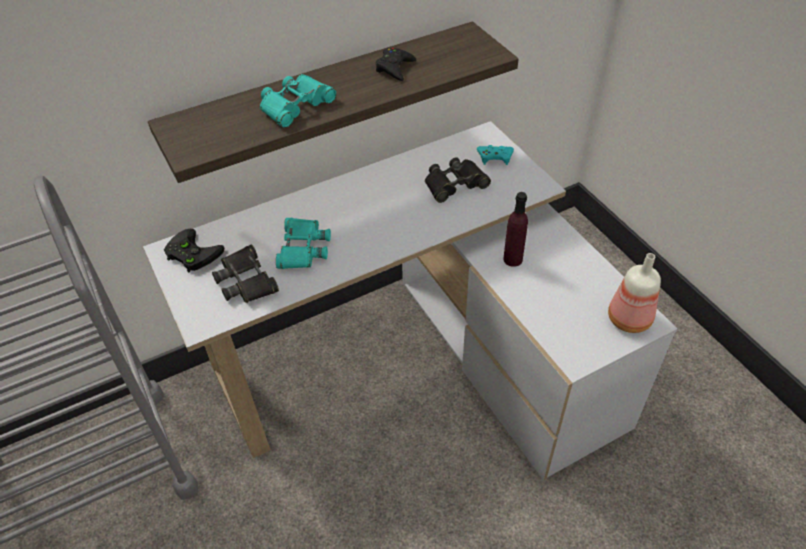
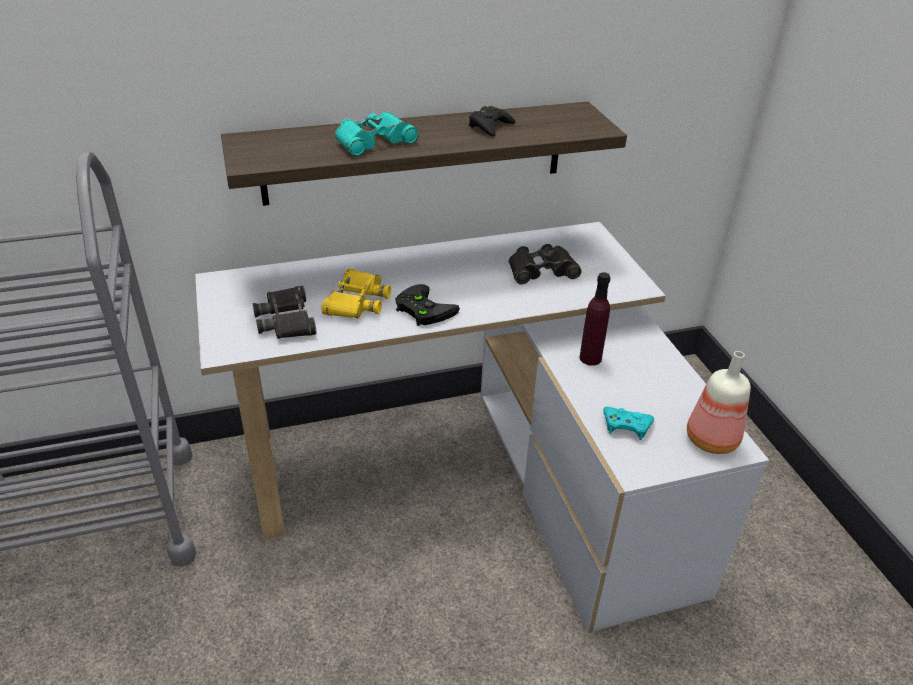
camera: 10 degrees right, 10 degrees down
black game controller [164,229,224,272] -> black game controller moved to [395,284,460,326]
turquoise binoculars [276,218,331,269] -> yellow binoculars [322,269,391,318]
turquoise game controller [477,145,514,165] -> turquoise game controller moved to [603,407,654,440]

